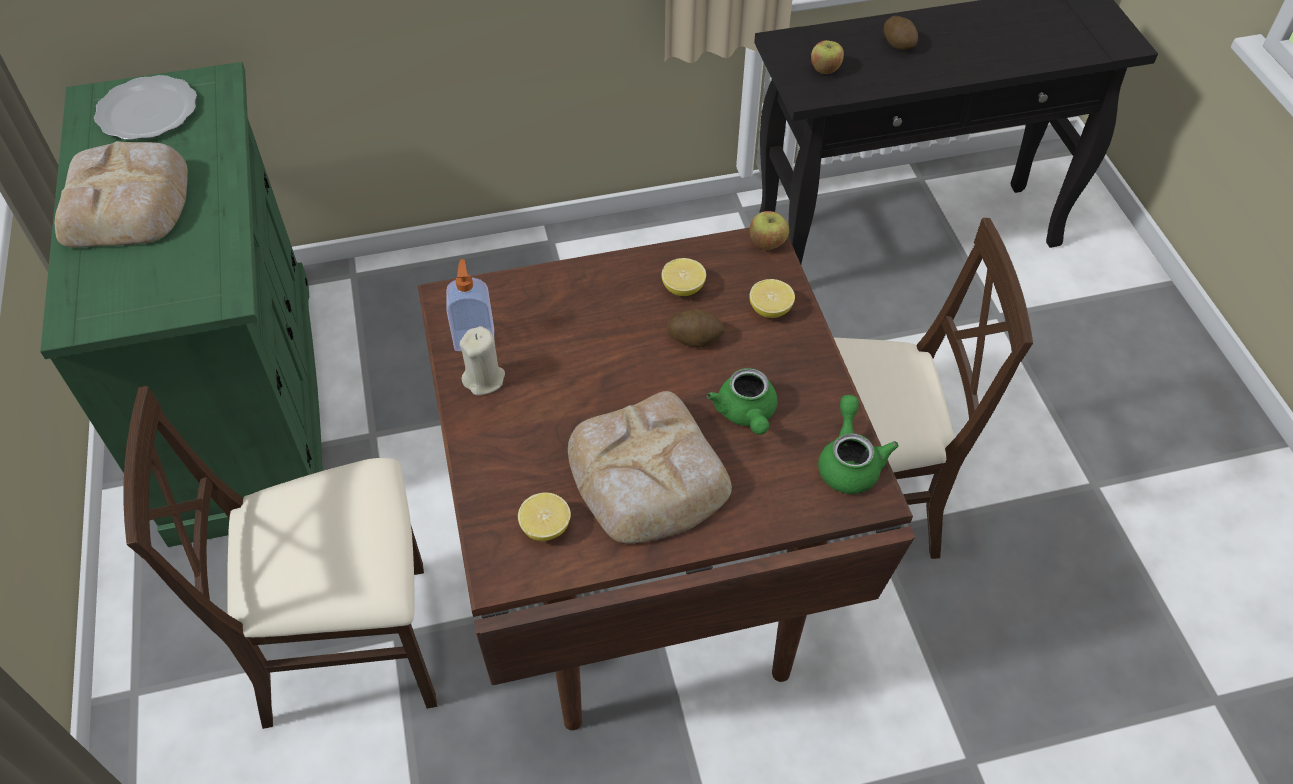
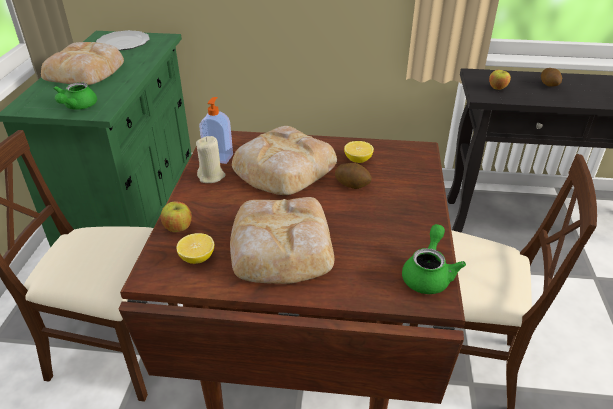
camera: 20 degrees right, 15 degrees down
green teapot [707,368,778,435] -> green teapot moved to [53,82,97,110]
lemon [749,279,795,318] -> none
apple [750,211,789,250] -> apple moved to [161,201,192,232]
none -> bread [232,126,337,195]

